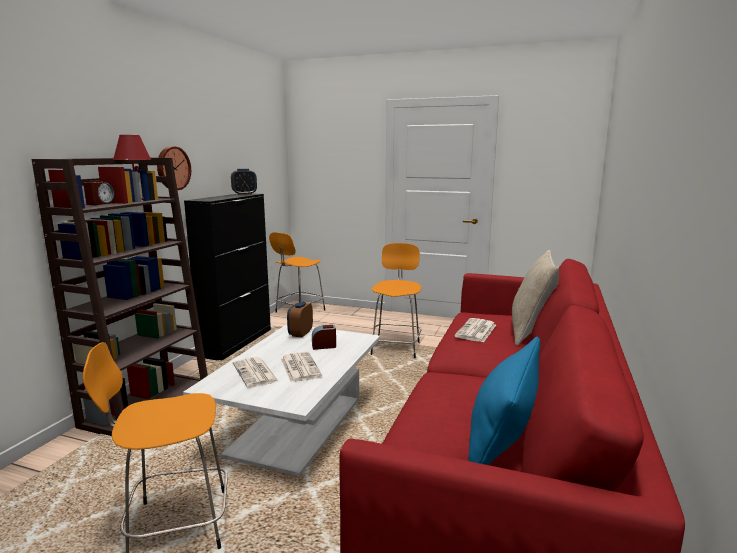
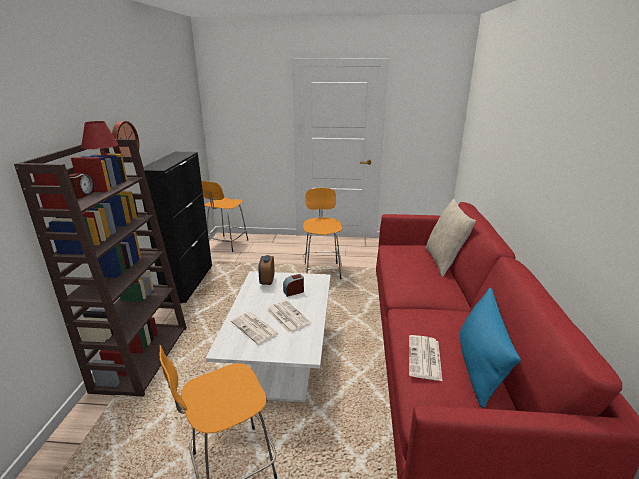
camera: 15 degrees left, 10 degrees up
alarm clock [231,169,257,195] -> none
newspaper [455,318,496,342] -> newspaper moved to [409,335,442,381]

